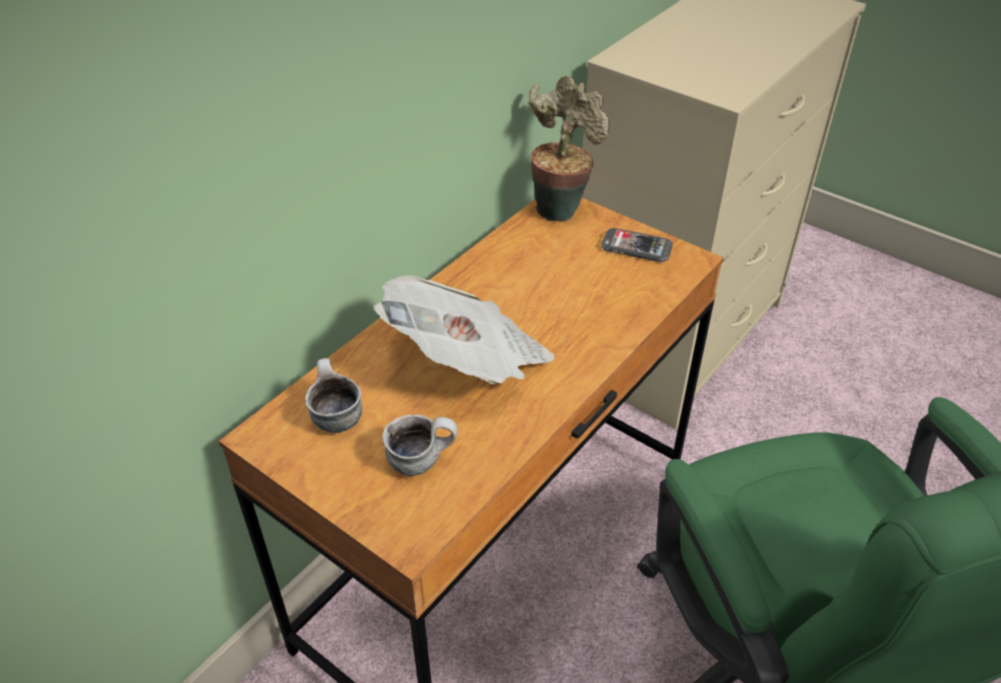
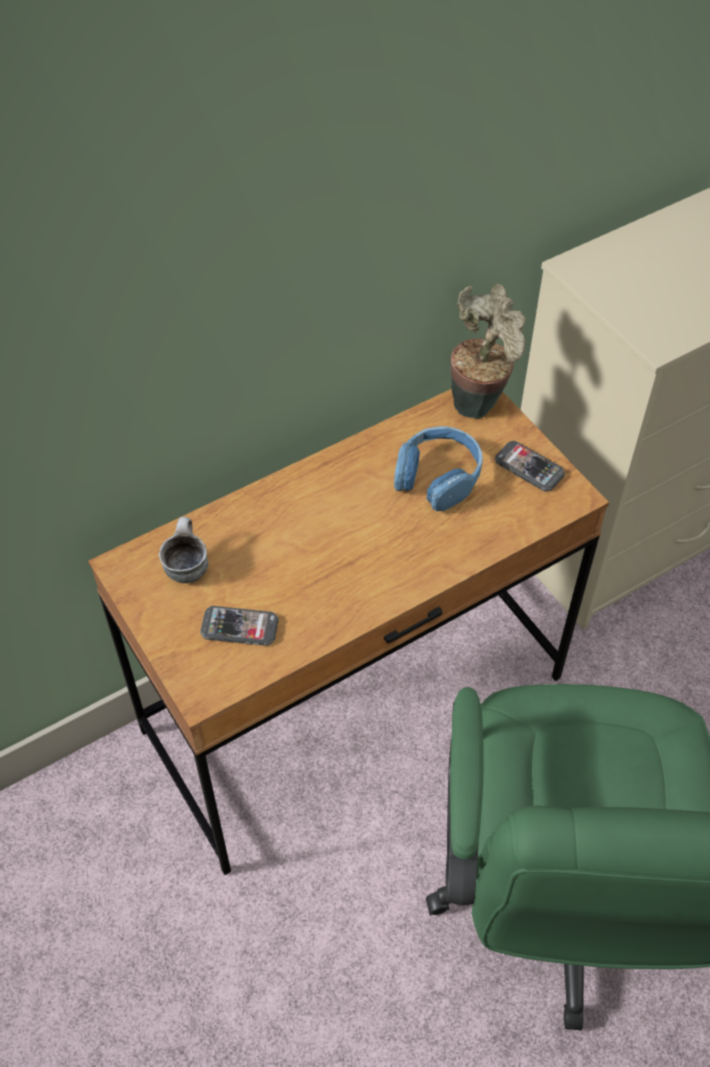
camera: 20 degrees right, 10 degrees up
newspaper [373,275,554,385] -> none
mug [382,415,458,476] -> phone [200,606,279,646]
none -> blue headphones [394,426,483,511]

